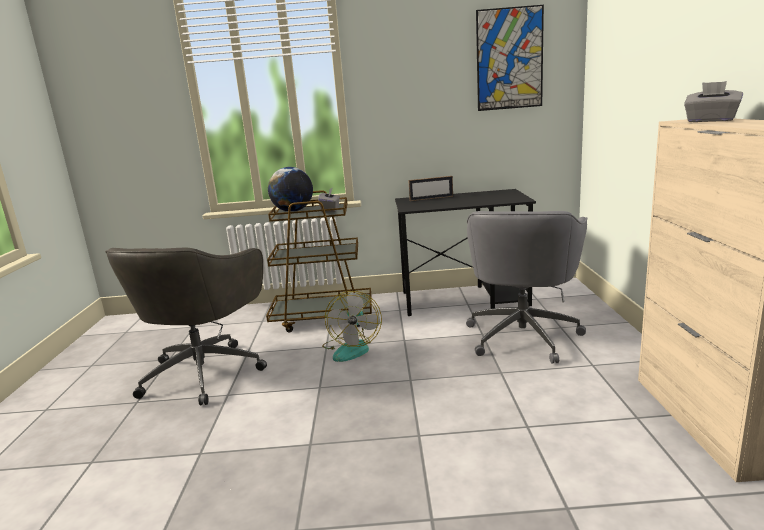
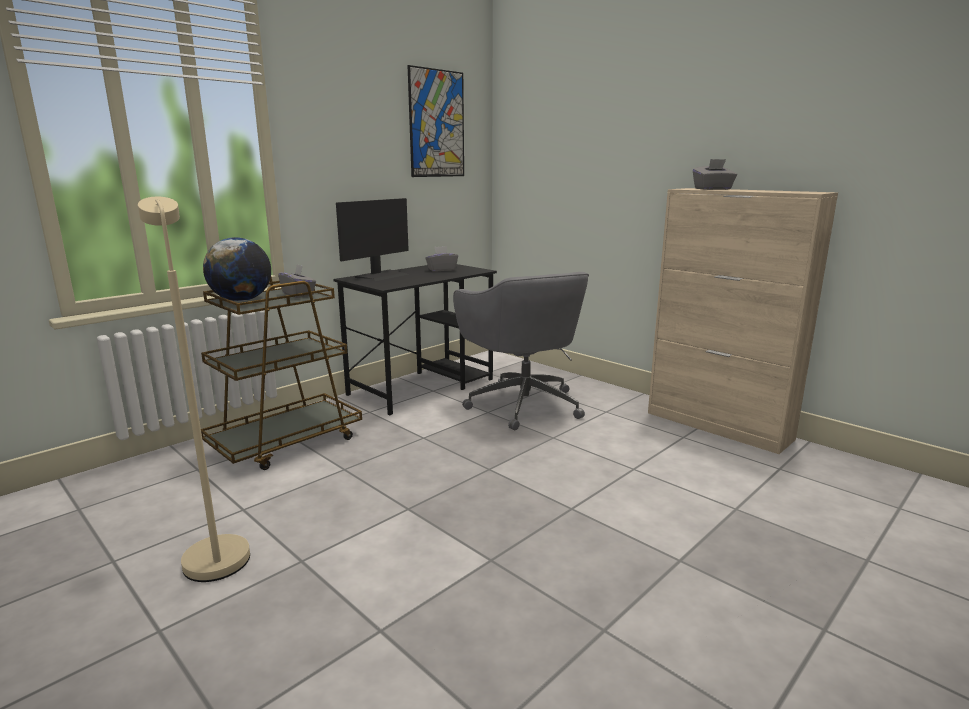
camera: 45 degrees left, 0 degrees up
grey office chair [105,247,267,405] -> beige floor lamp [138,197,250,582]
fan [322,291,382,362] -> none
picture frame [408,176,453,201] -> monitor [336,198,409,281]
none -> grey tissue box [425,246,458,271]

